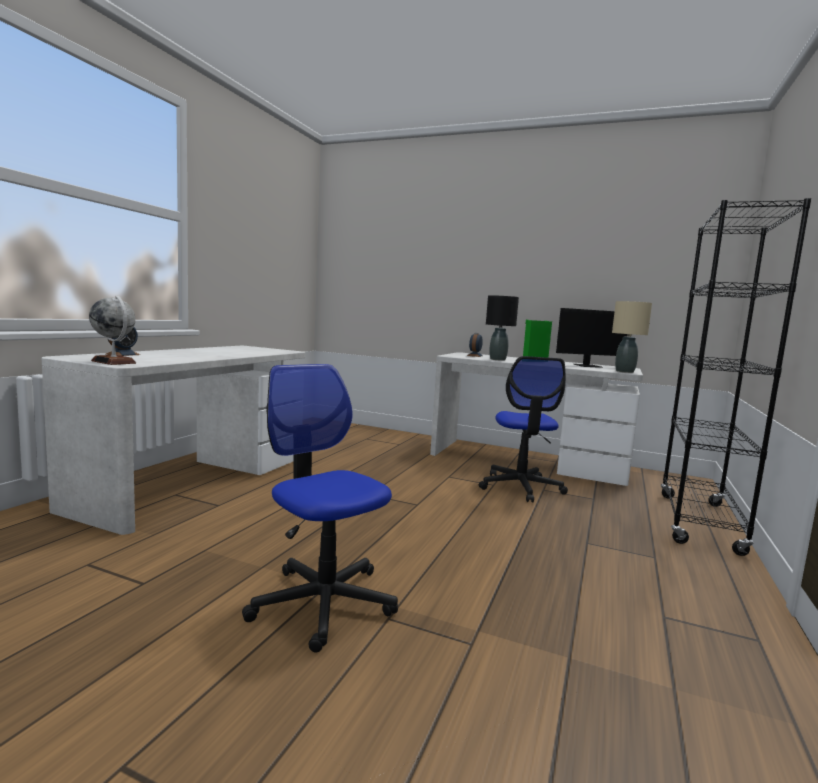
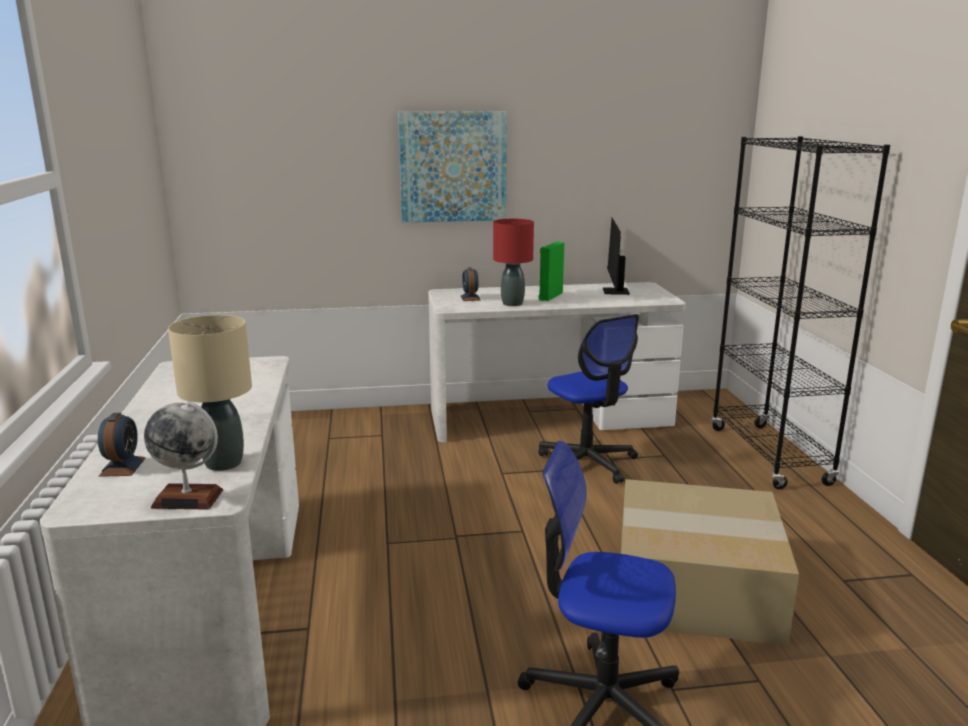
camera: 30 degrees left, 10 degrees up
black table lamp [486,295,519,361] -> red table lamp [493,219,534,306]
monitor [556,308,628,368] -> monitor turned 135 degrees clockwise [603,218,630,295]
beige table lamp [612,301,652,373] -> beige table lamp moved to [168,315,252,471]
none -> picture [398,111,507,222]
none -> cardboard box [621,479,799,646]

